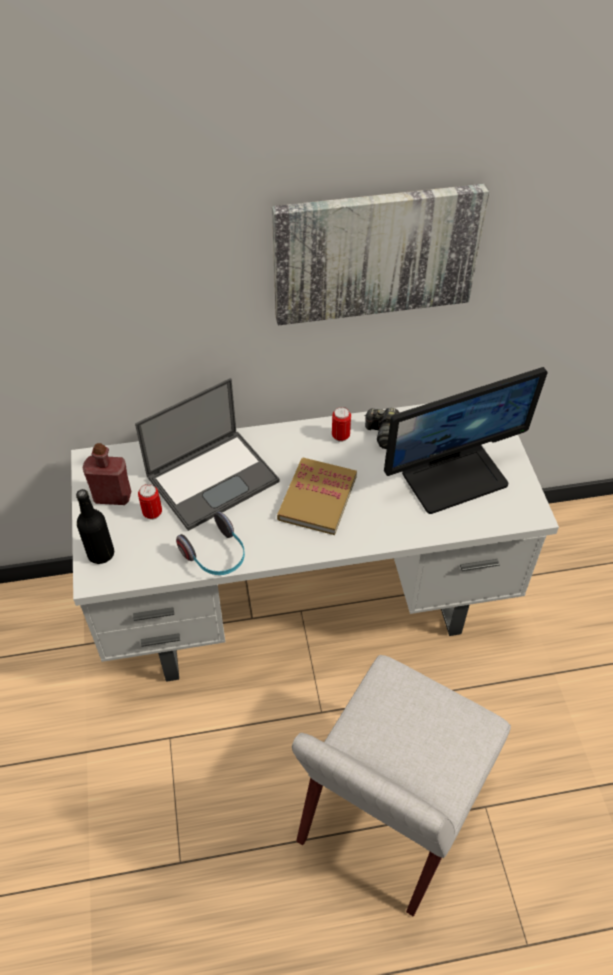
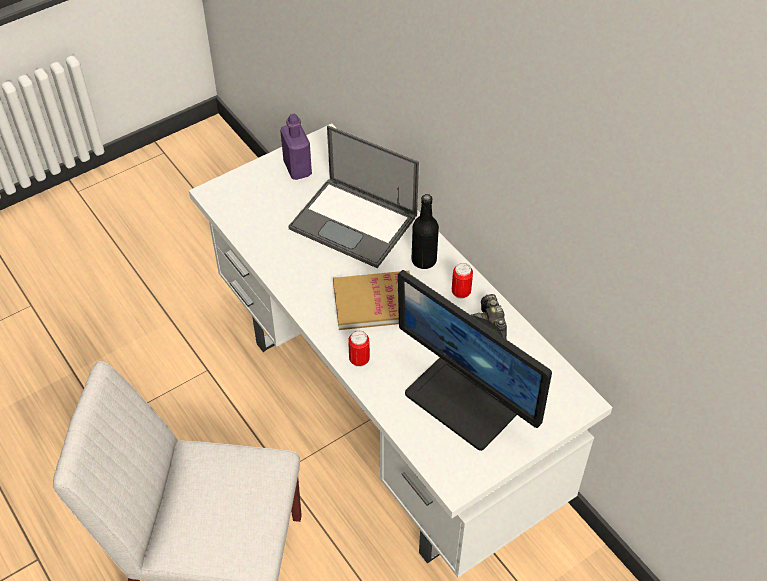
camera: 65 degrees right, 0 degrees up
black bottle [76,489,114,564] -> black bottle moved to [412,194,439,269]
red bottle [82,443,131,505] -> purple bottle [280,114,312,180]
can [138,484,162,520] -> can moved to [348,331,370,367]
headphones [176,512,245,575] -> none
picture [272,184,489,325] -> none

